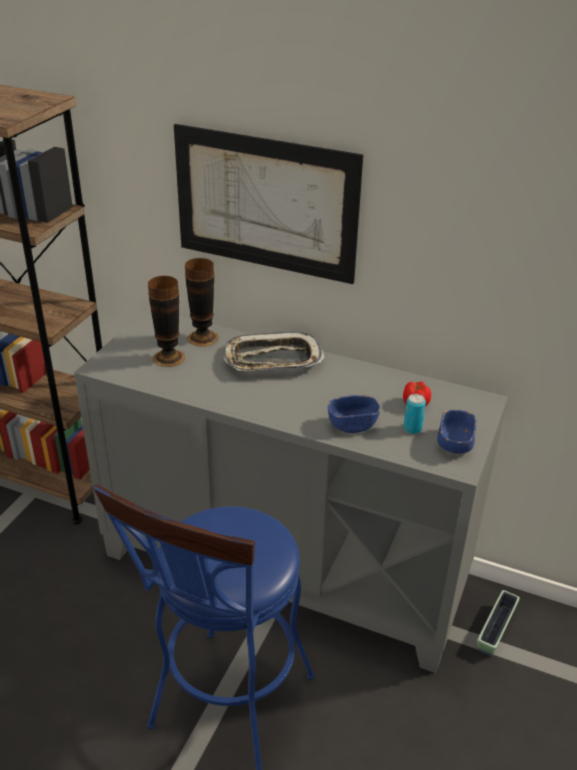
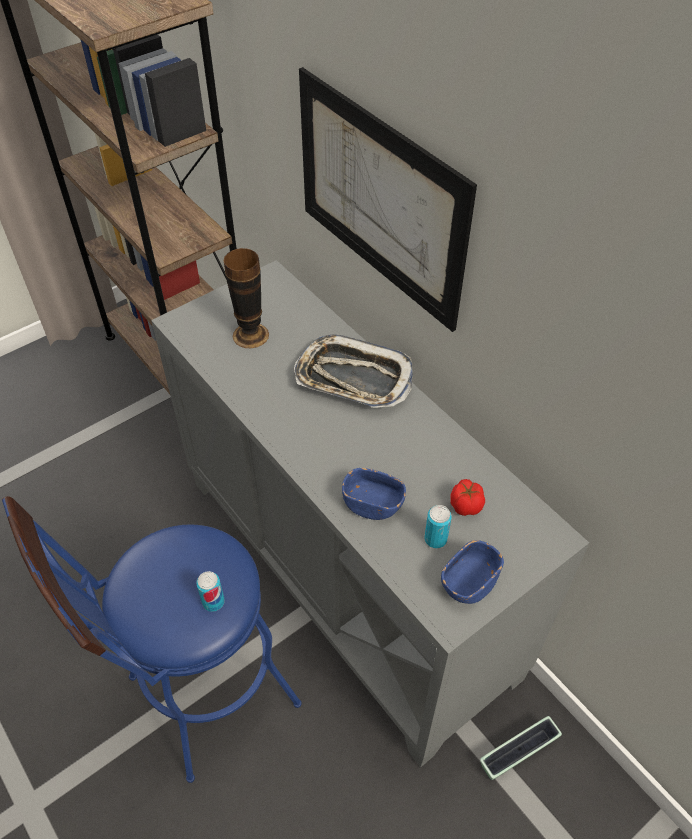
camera: 30 degrees right, 15 degrees up
vase [185,258,218,346] -> none
none -> can [196,571,225,612]

